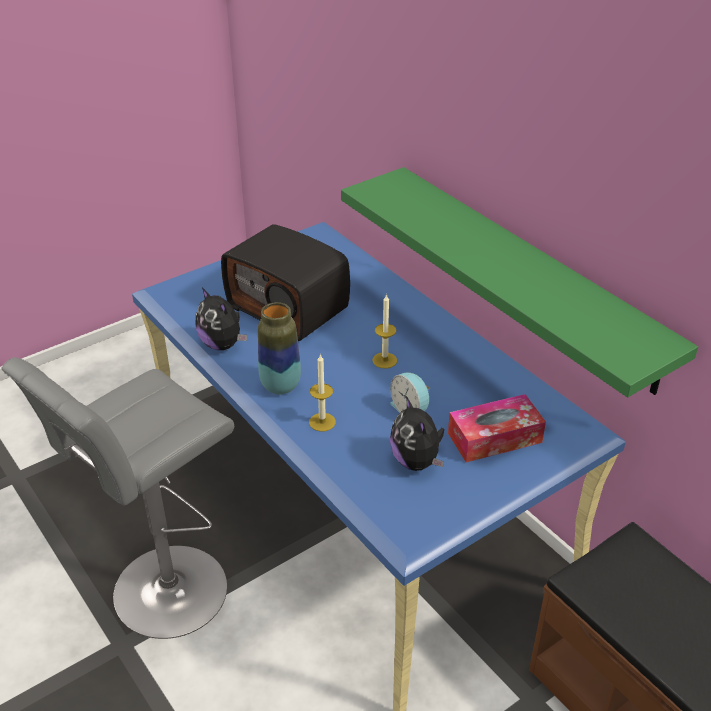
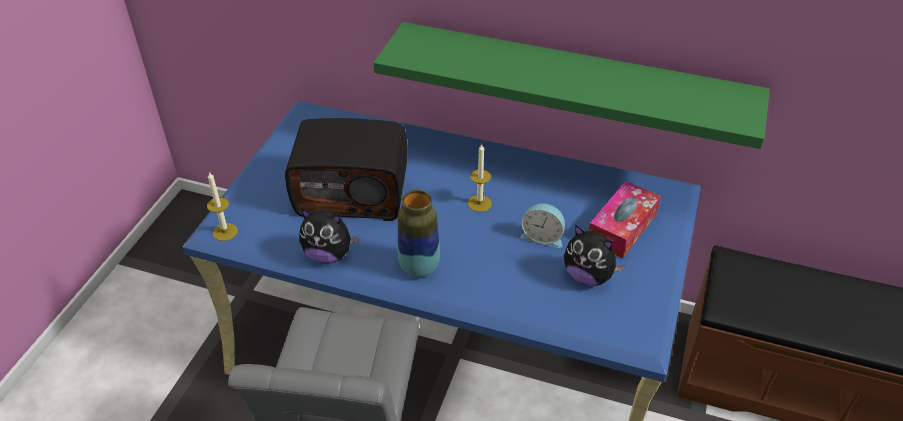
camera: 35 degrees left, 5 degrees up
candle [309,354,336,431] -> candle moved to [207,172,238,241]

